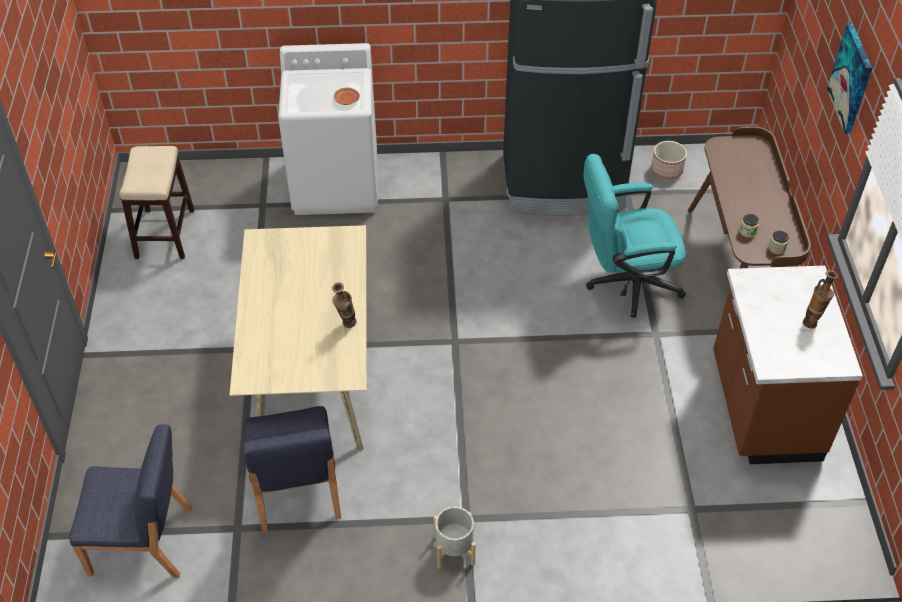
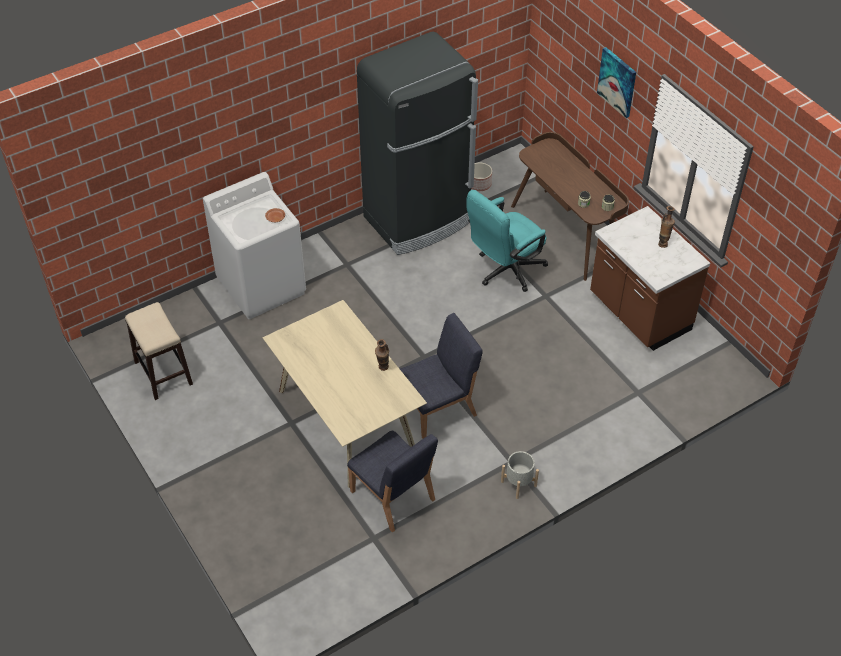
camera: 30 degrees left, 0 degrees up
blue chair [69,424,193,578] -> blue chair moved to [400,313,483,439]

